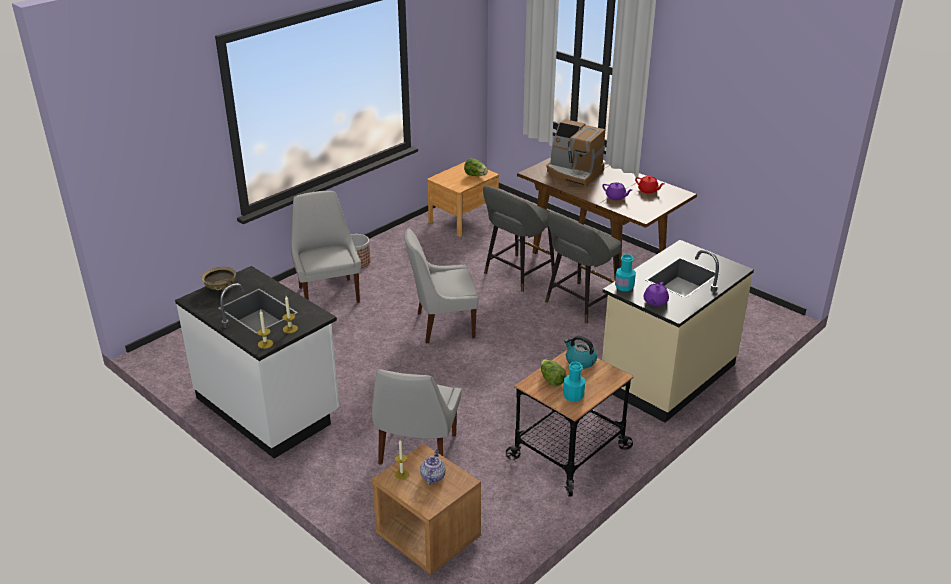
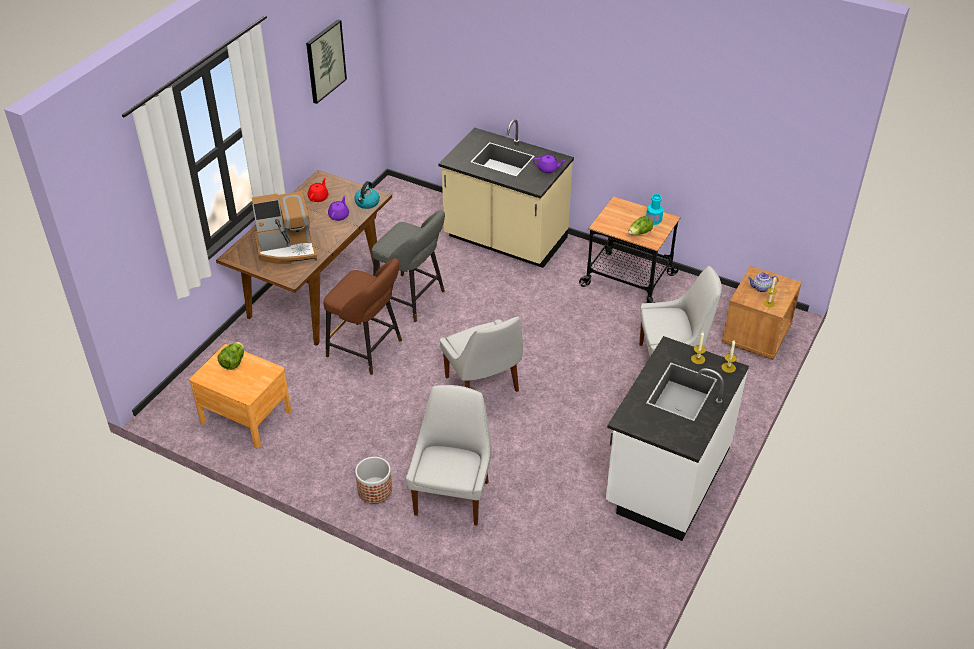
camera: 105 degrees left, 10 degrees up
beige bowl [202,267,236,290] -> none
white chair [291,191,361,303] -> white chair turned 135 degrees clockwise [406,385,492,526]
grey stool [483,185,555,292] -> brown stool [323,258,402,375]
coffee machine [546,119,605,187] -> coffee machine turned 60 degrees clockwise [252,191,317,264]
kettle [564,336,597,369] -> kettle moved to [354,181,380,209]
turquoise bottle [615,254,636,291] -> none
none -> picture [306,19,347,104]

